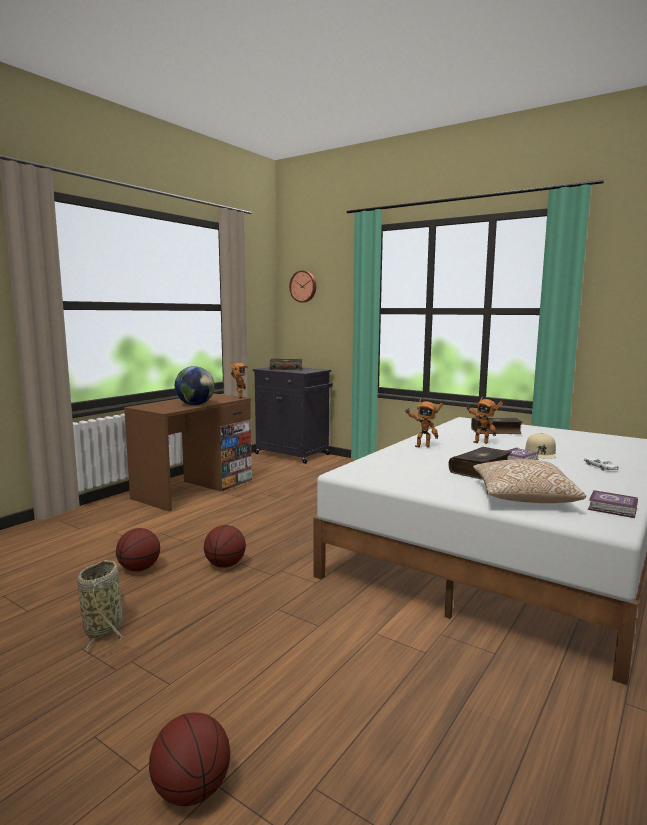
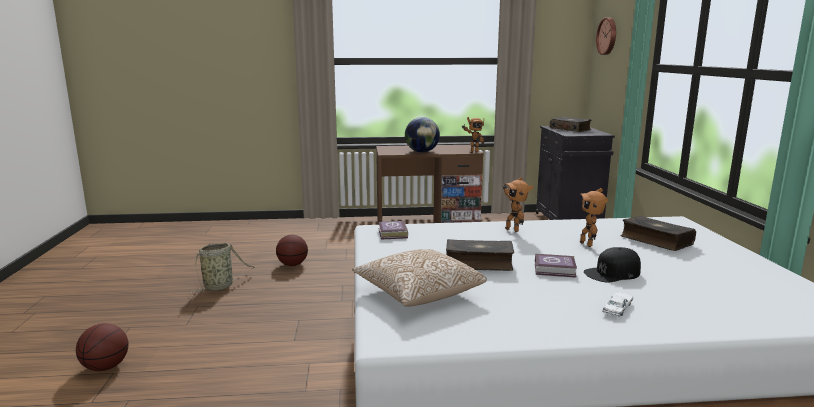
camera: 50 degrees right, 5 degrees up
basketball [204,525,246,568] -> none
beige cap [525,433,556,459] -> black cap [584,247,641,282]
book [588,490,638,518] -> book moved to [379,220,408,239]

